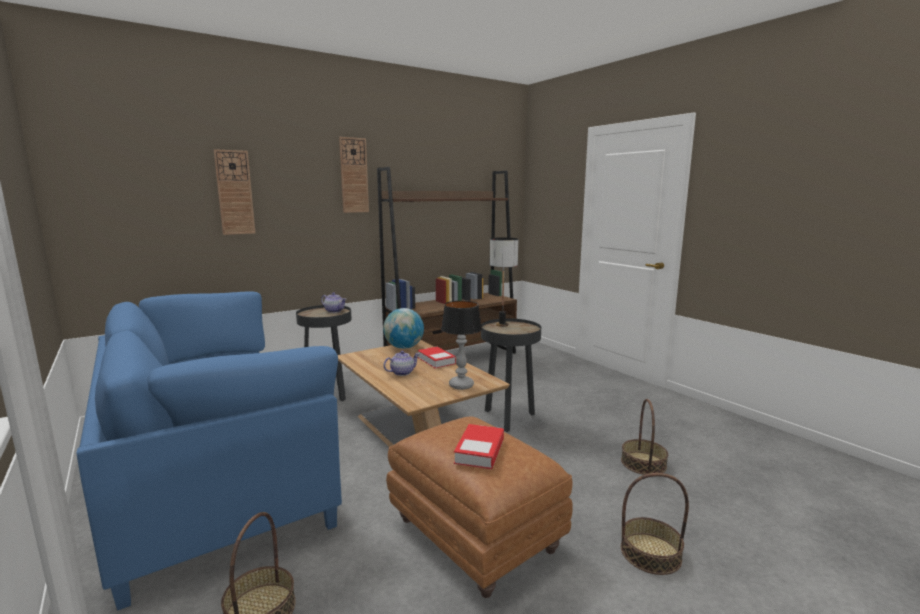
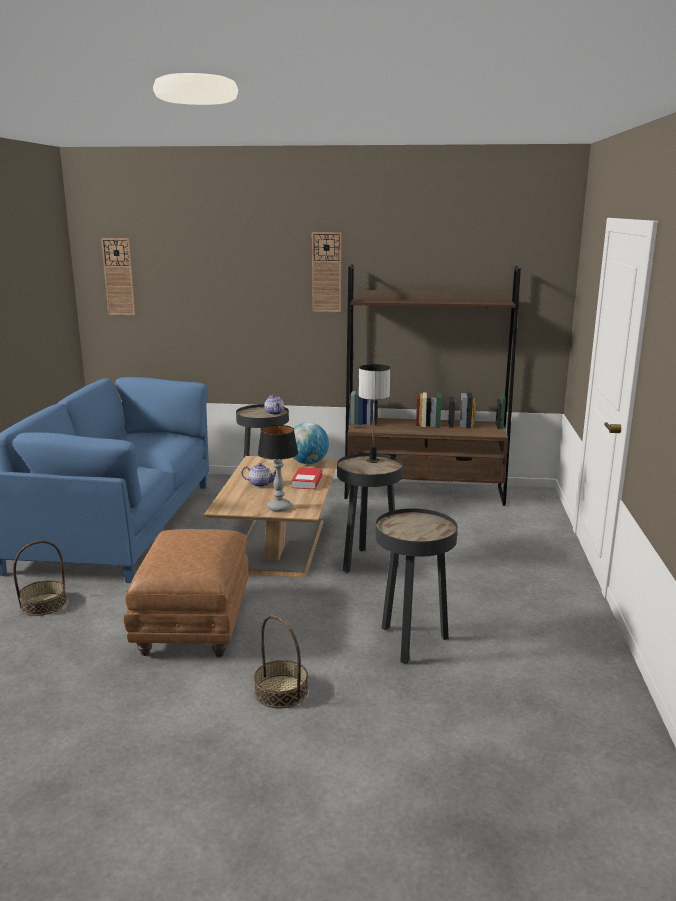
camera: 40 degrees right, 5 degrees up
wall clock [214,149,255,235] -> wall clock moved to [101,238,136,315]
book [454,424,504,469] -> none
basket [621,399,668,475] -> black side table [375,508,457,664]

